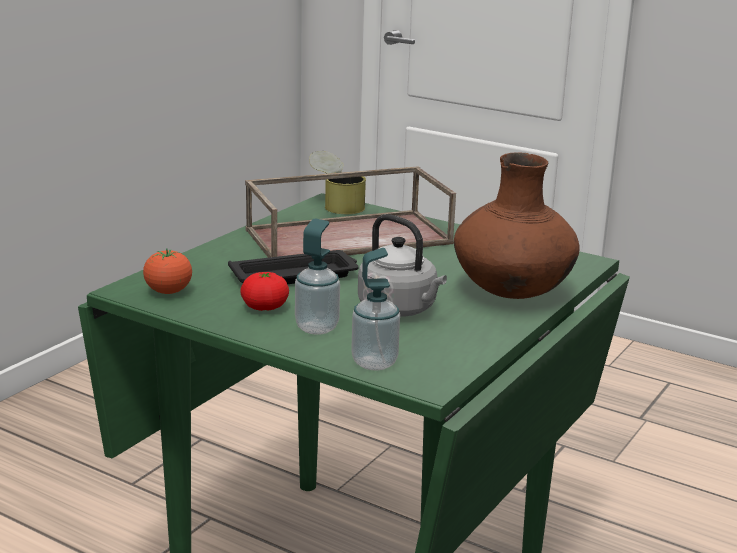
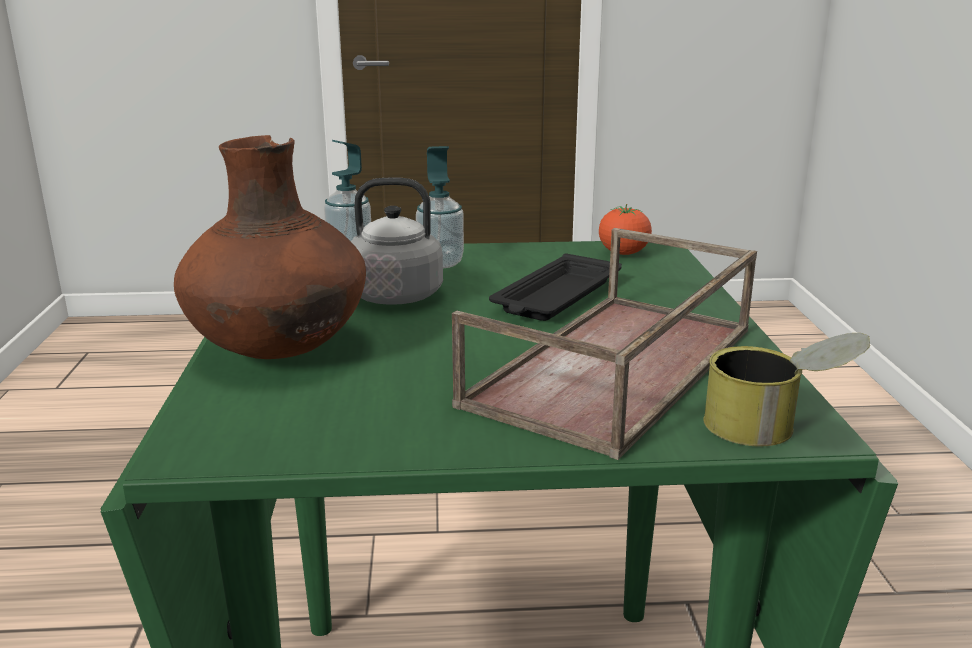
camera: 145 degrees right, 0 degrees up
tomato [240,272,289,311] -> none

